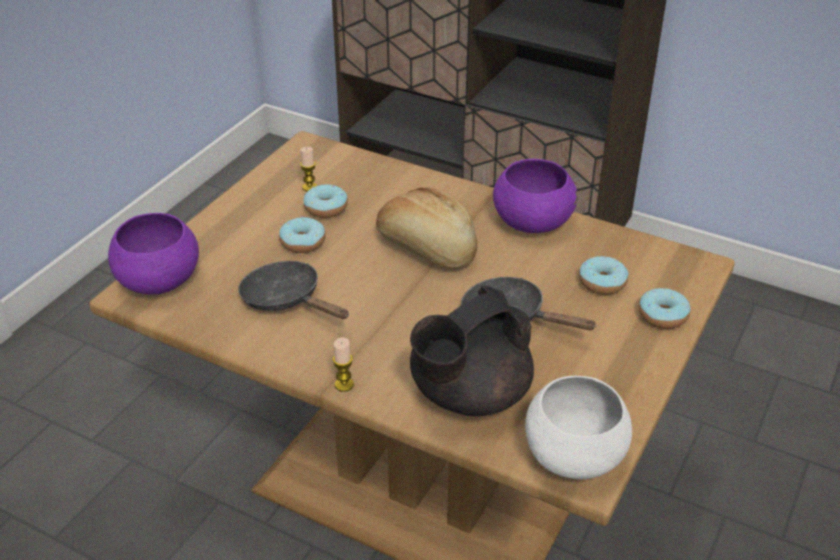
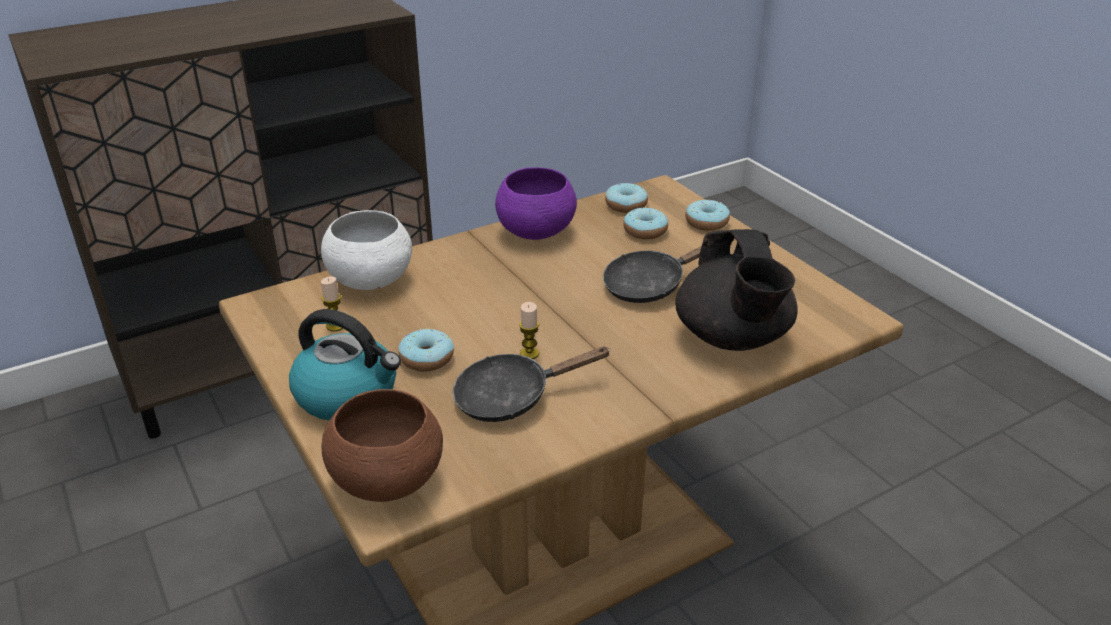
camera: 60 degrees left, 5 degrees down
purple bowl [108,213,199,295] -> brown bowl [322,389,443,502]
donut [304,184,348,218] -> donut moved to [605,183,648,213]
candle [332,338,354,392] -> candle moved to [519,302,539,359]
bread [376,188,477,269] -> none
white bowl [525,376,632,479] -> white bowl moved to [321,210,412,290]
none -> kettle [289,309,401,420]

